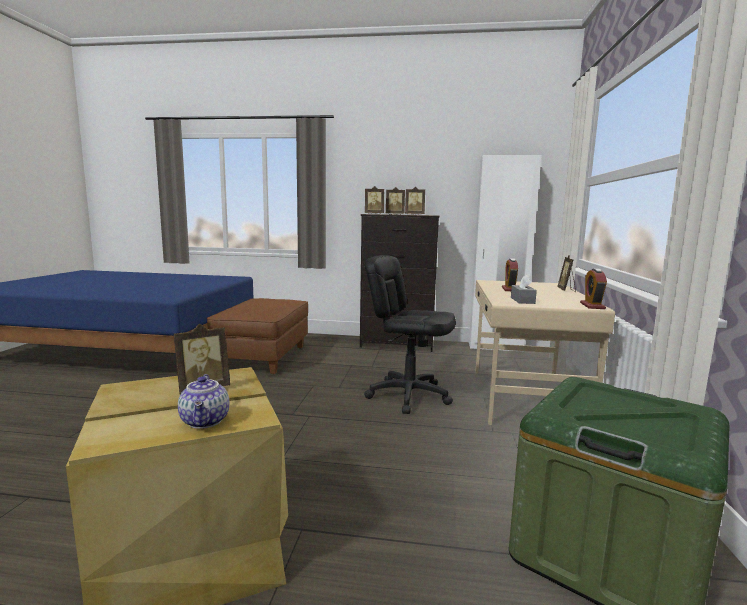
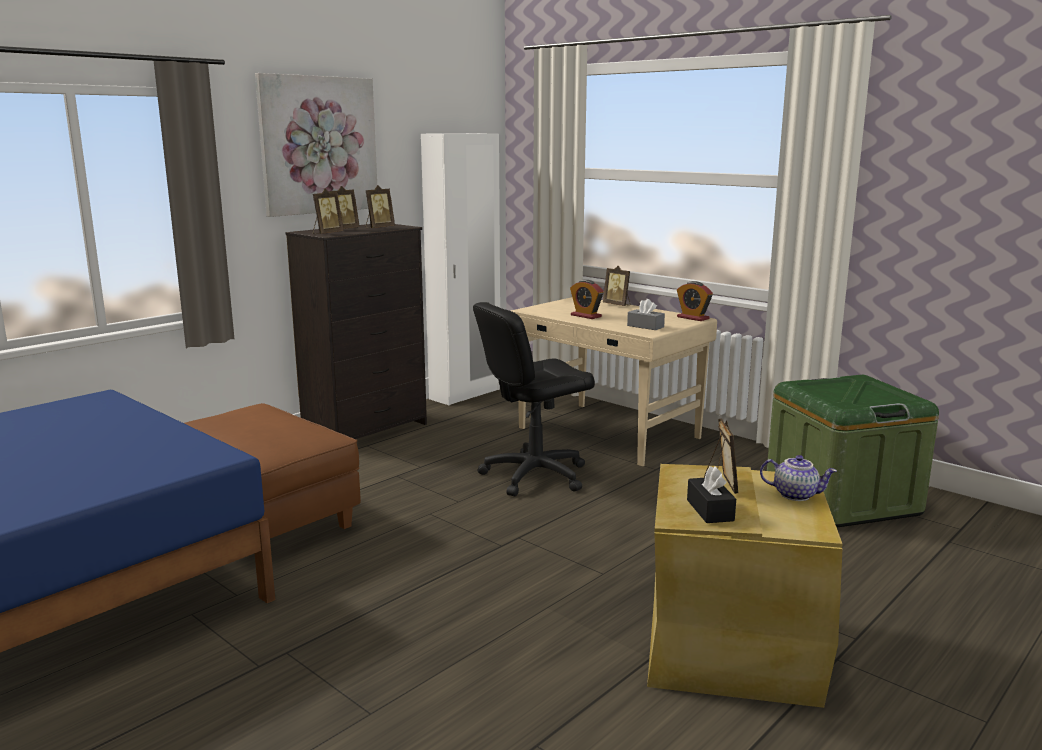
camera: 55 degrees left, 5 degrees up
none -> picture [255,73,377,217]
none -> black tissue box [687,466,736,523]

